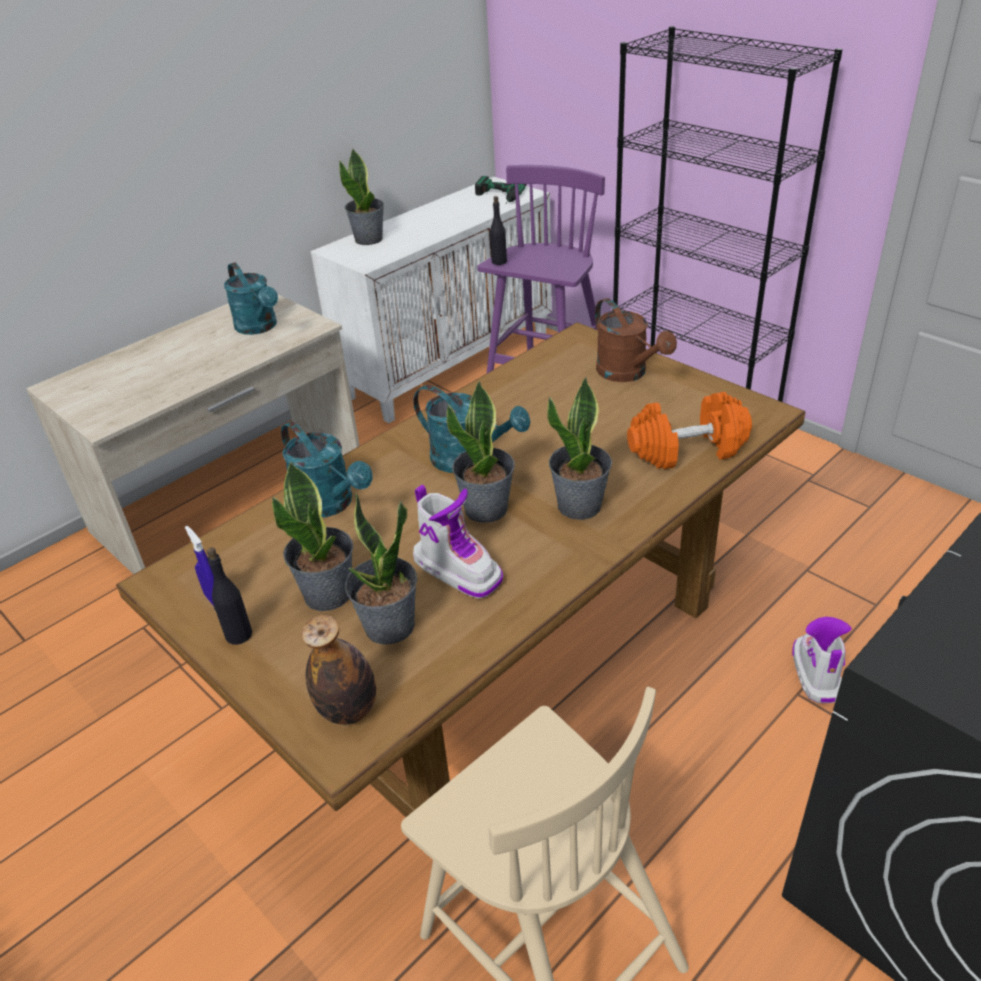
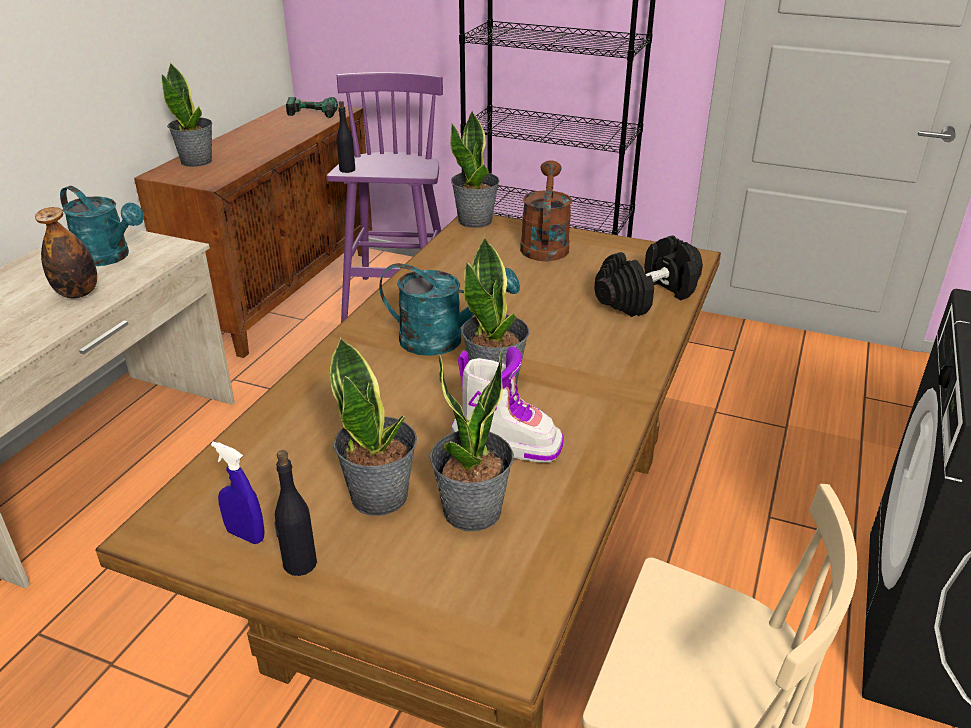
camera: 25 degrees left, 5 degrees down
turquoise watering can [281,421,373,518] -> none
bottle [301,615,376,725] -> bottle moved to [35,207,97,298]
white cabinet [310,177,552,423] -> brown cabinet [134,100,372,358]
potted plant [547,377,612,520] -> potted plant moved to [450,111,500,228]
brown watering can [595,298,677,382] -> brown watering can turned 120 degrees counterclockwise [520,160,572,261]
orange dumbbell [627,392,752,469] -> black dumbbell [594,235,703,317]
boot [792,617,852,703] -> none

